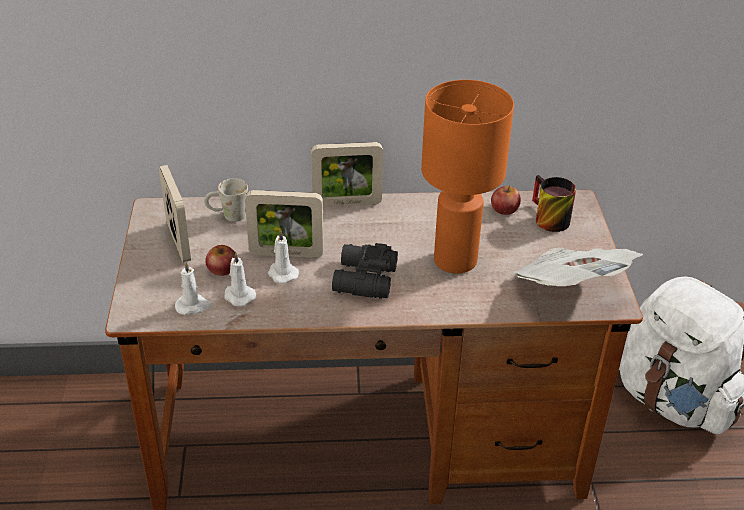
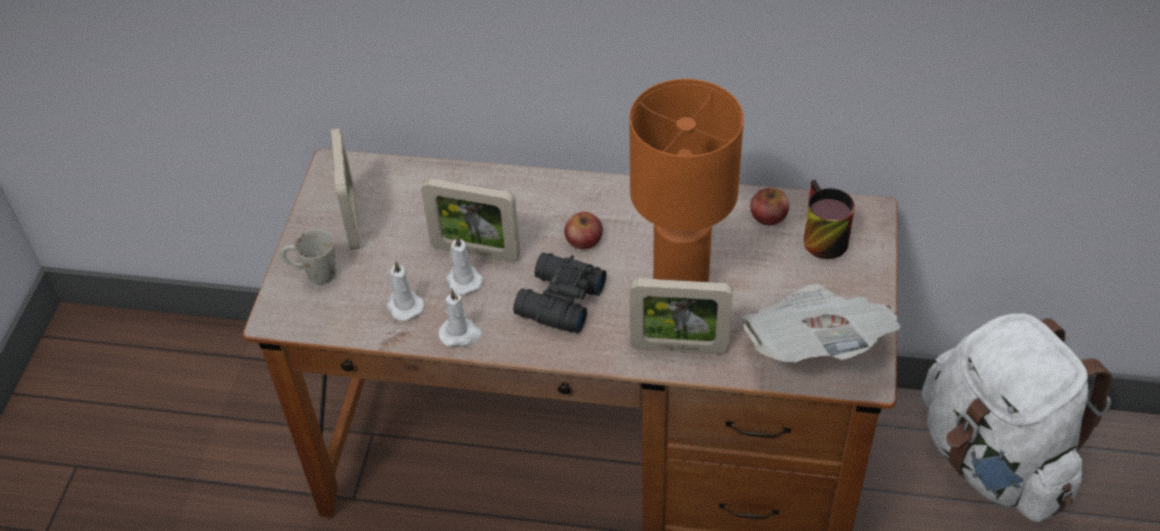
camera: 15 degrees right, 10 degrees up
white candle [175,261,212,315] -> white candle moved to [439,288,483,347]
white mug [204,178,248,222] -> white mug moved to [280,229,336,284]
apple [205,245,235,276] -> apple moved to [564,212,603,249]
picture frame [311,142,383,207] -> picture frame moved to [629,278,733,354]

